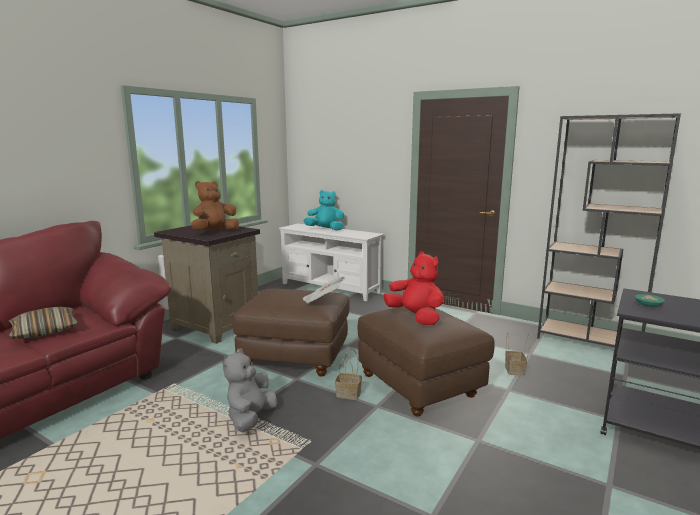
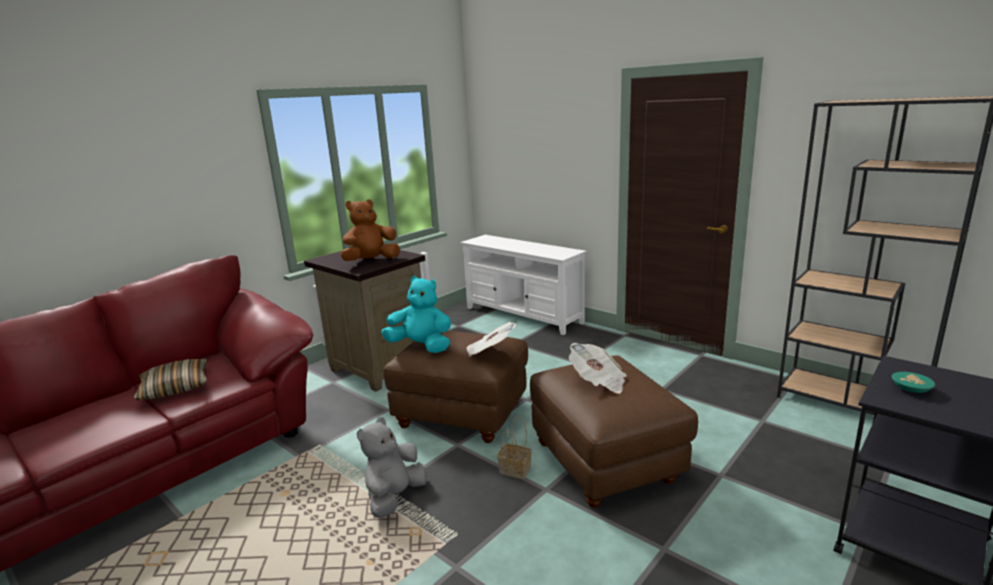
camera: 10 degrees right, 5 degrees up
turquoise plush toy [303,190,344,231] -> turquoise plush toy moved to [381,276,451,353]
red plush toy [384,251,444,325] -> newspaper [569,343,627,394]
basket [505,333,530,376] -> none

